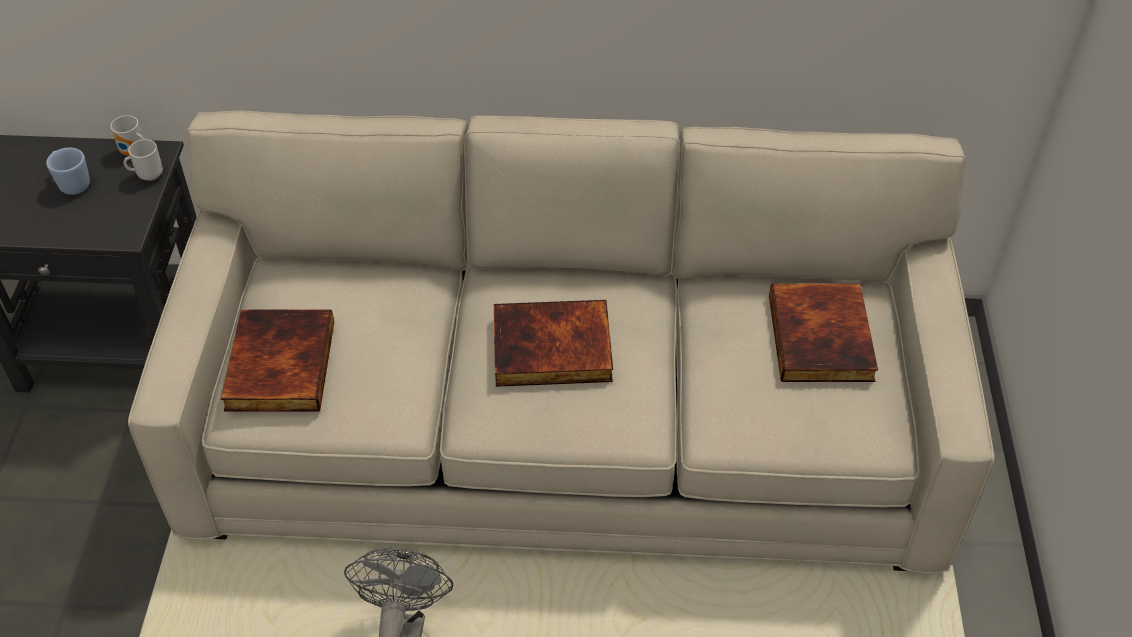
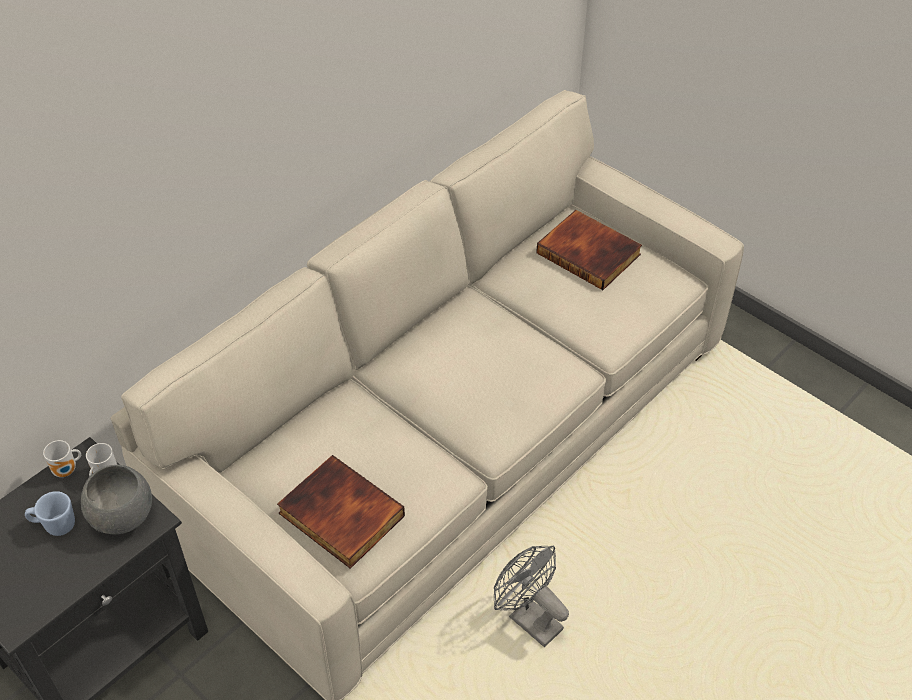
camera: 50 degrees left, 0 degrees up
book [494,300,613,387] -> none
none -> grey bowl [81,465,152,534]

